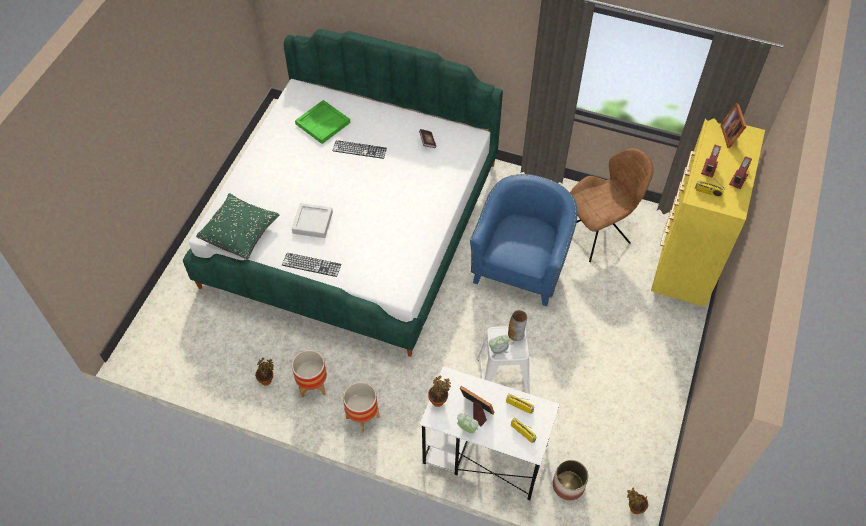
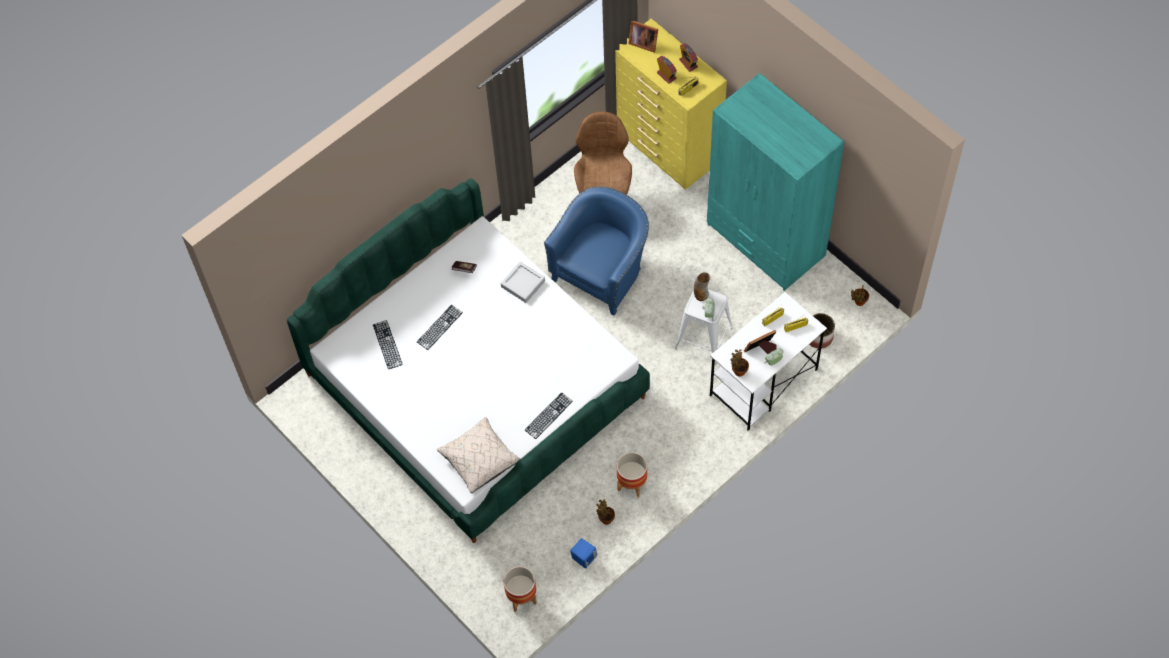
camera: 60 degrees left, 5 degrees up
green pillow [196,193,279,259] -> beige pillow [437,417,521,493]
grey tray [292,203,333,238] -> grey tray moved to [501,261,545,303]
green tray [295,100,350,144] -> keyboard [373,320,403,369]
planter [343,382,379,433] -> planter moved to [504,566,537,612]
blue armchair [470,174,577,306] -> blue armchair turned 75 degrees clockwise [544,187,649,315]
none -> blue speaker [570,538,597,568]
none -> turquoise wardrobe [707,73,844,291]

